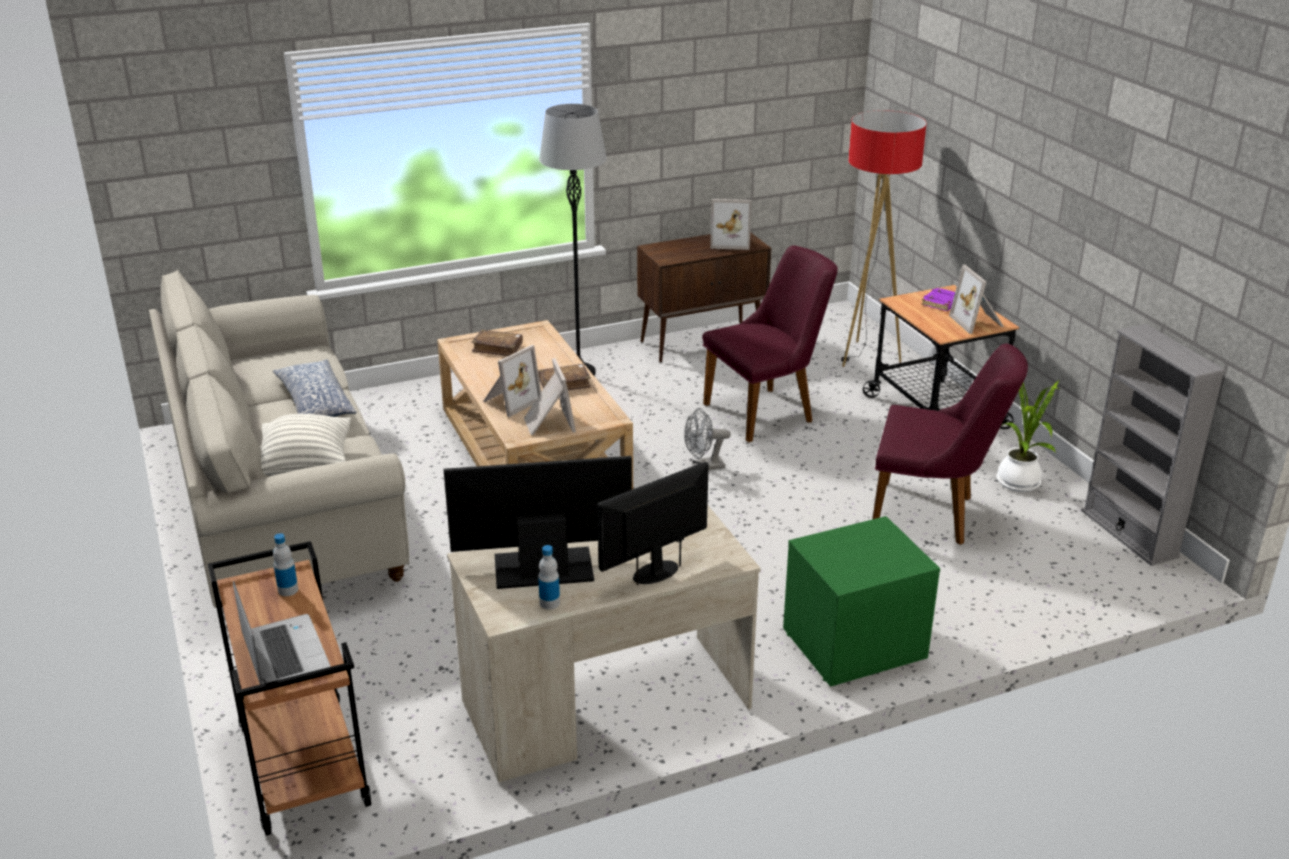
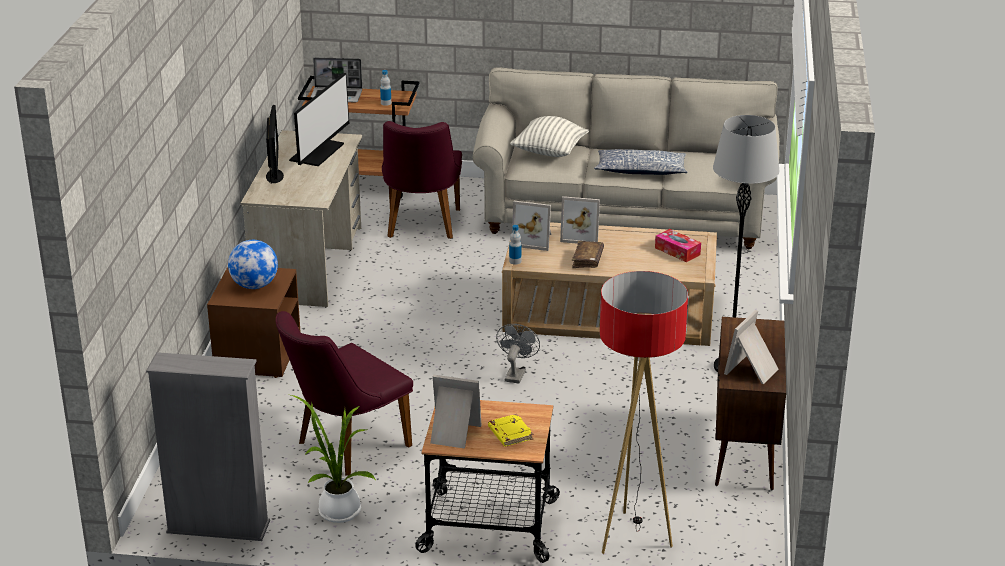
camera: 120 degrees right, 0 degrees up
brown book [471,330,523,356] -> tissue box [655,229,701,262]
picture frame [484,345,541,417] -> picture frame turned 60 degrees counterclockwise [560,196,600,244]
bottle [538,545,560,609] -> bottle moved to [509,225,521,265]
purple chair [702,245,838,443] -> purple chair moved to [382,121,462,239]
green nightstand [783,516,940,687] -> brown nightstand [207,267,301,378]
purple book [921,287,955,311] -> yellow book [488,414,533,446]
none -> globe [228,240,278,289]

